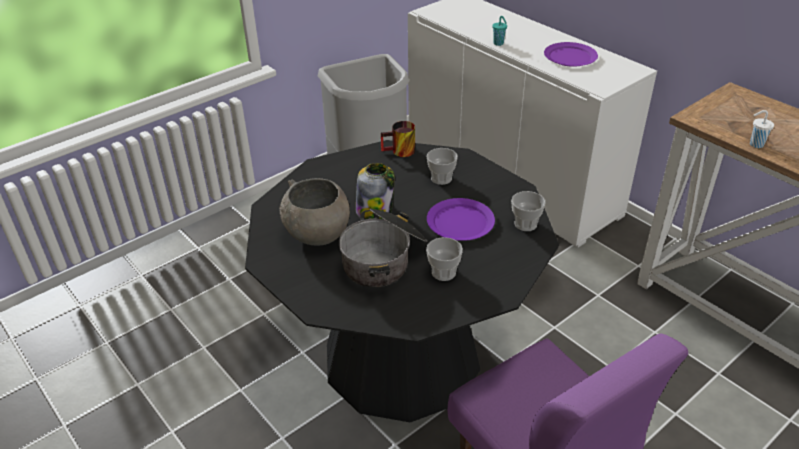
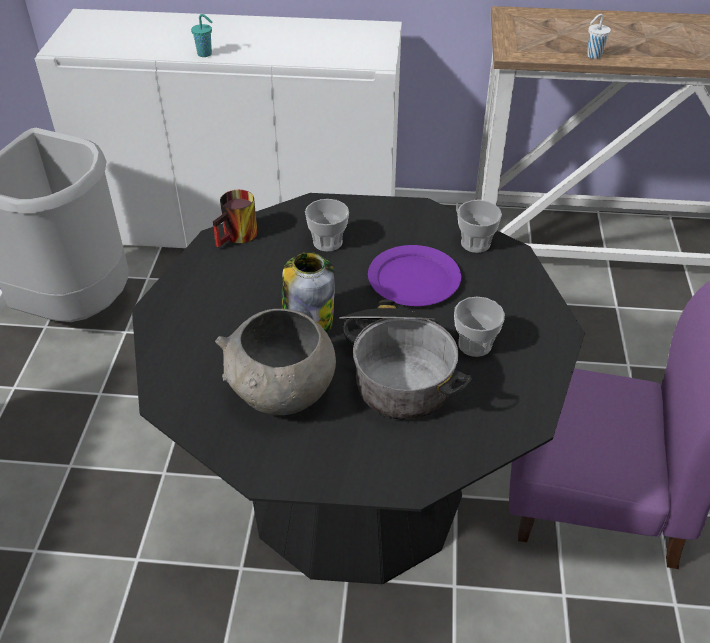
camera: 45 degrees left, 5 degrees up
purple plate [544,42,598,67] -> none

